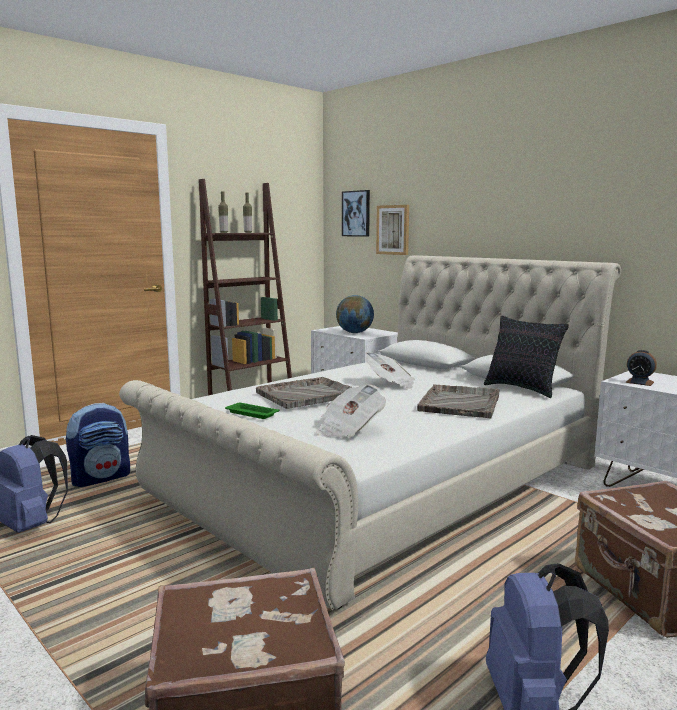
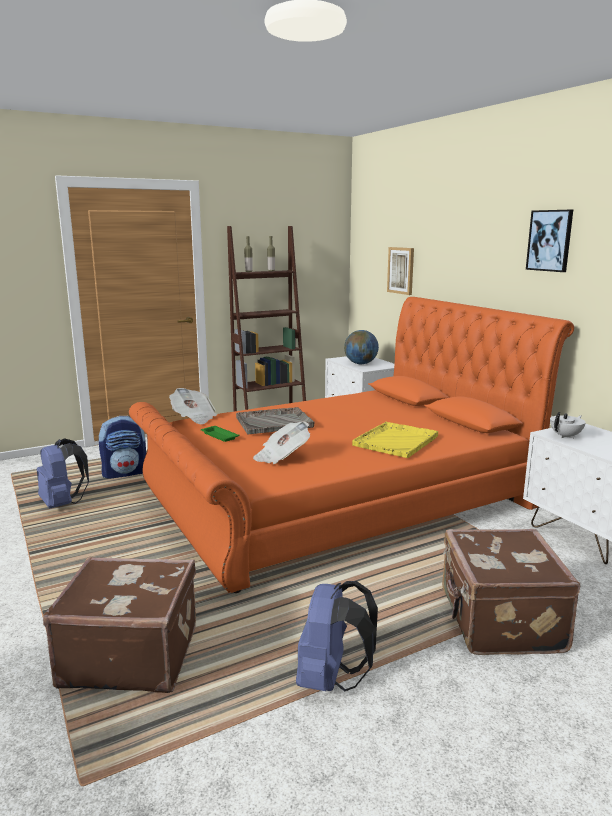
camera: 15 degrees right, 5 degrees up
beige bed [119,255,621,610] -> orange bed [129,297,574,593]
picture [342,190,370,237] -> picture moved to [526,210,573,272]
newspaper [365,352,415,389] -> newspaper moved to [169,388,217,425]
grey tray [417,384,500,418] -> yellow tray [352,422,438,458]
black pillow [484,315,569,398] -> none
alarm clock [625,350,657,386] -> white teapot [550,412,586,439]

